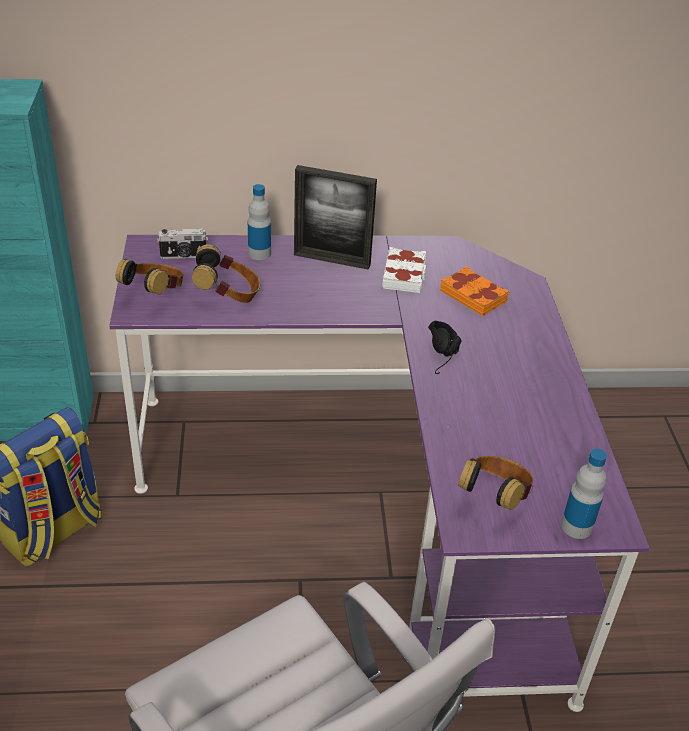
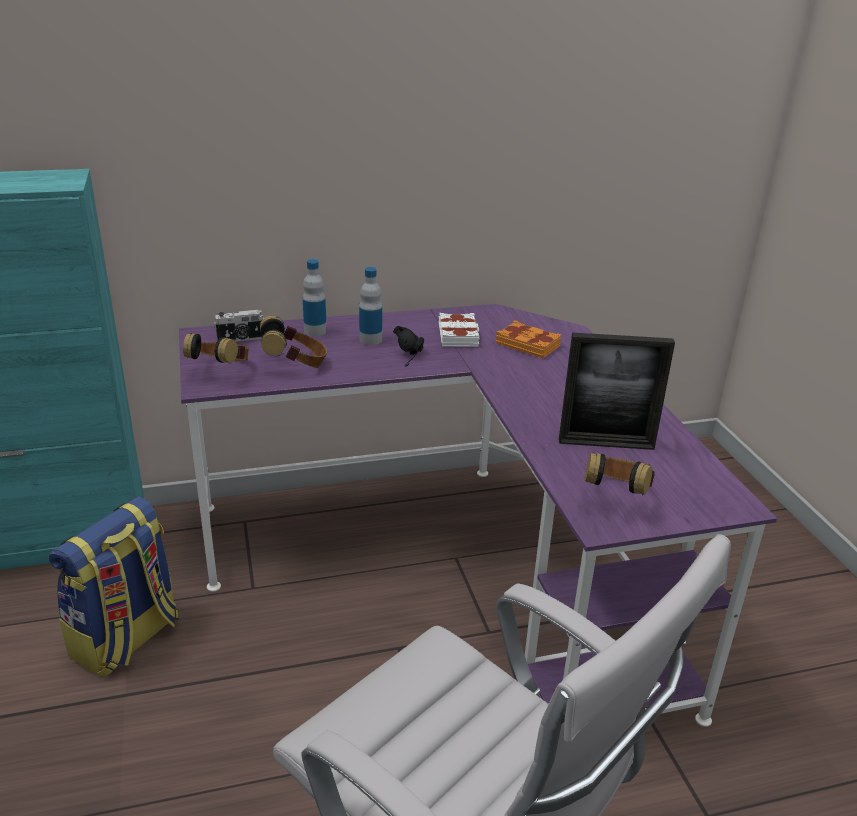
camera: 10 degrees left, 10 degrees down
picture frame [294,165,377,270] -> picture frame moved to [559,333,675,450]
black headphones [428,321,462,374] -> black headphones moved to [393,326,424,367]
bottle [561,449,607,539] -> bottle moved to [359,267,382,345]

